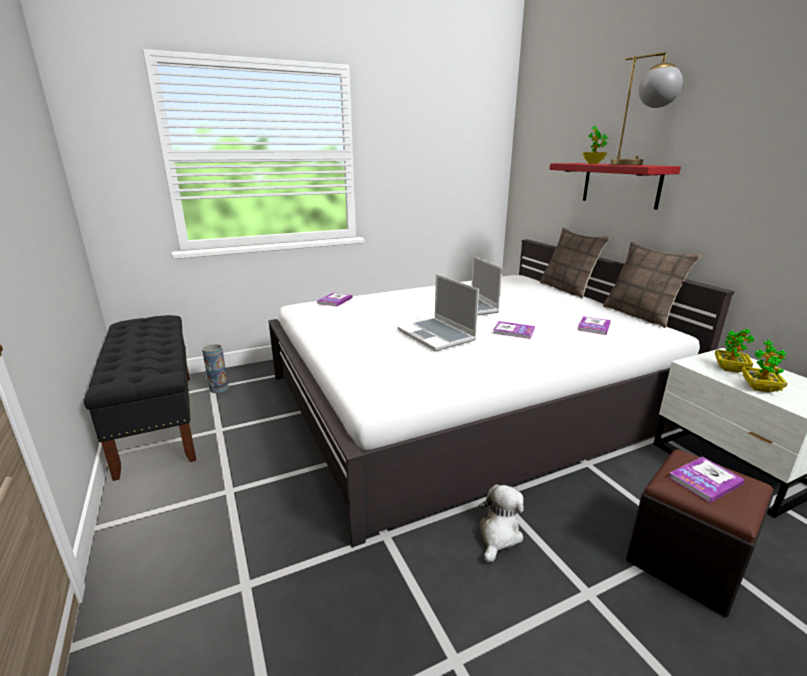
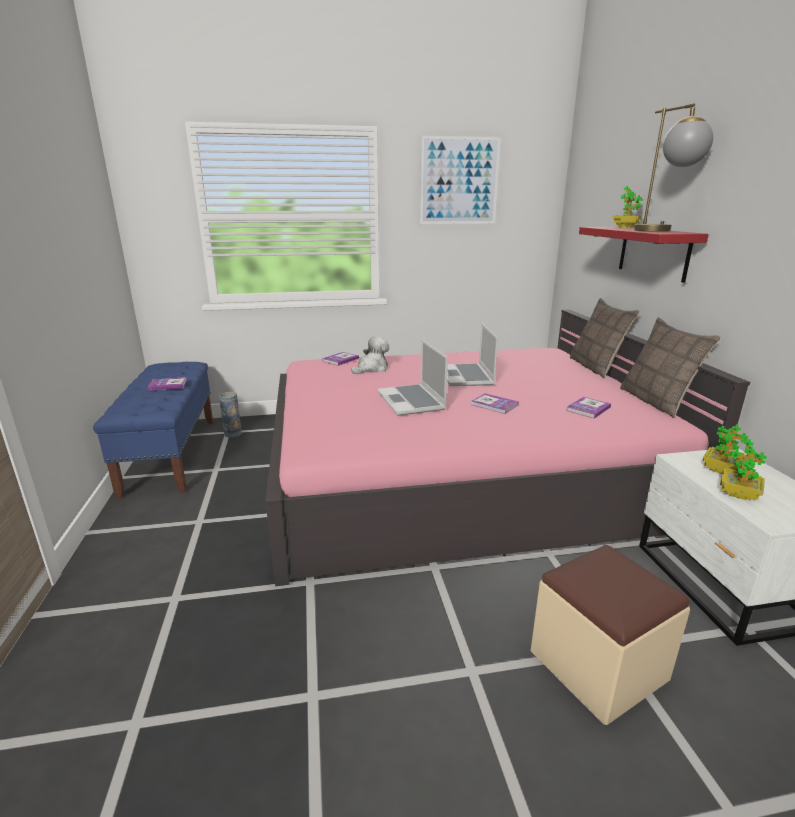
camera: 15 degrees right, 0 degrees up
black bench [84,315,196,481] -> blue bench [93,362,213,499]
white bed [268,239,735,548] -> pink bed [265,309,750,586]
plush toy [479,485,524,563] -> plush toy moved to [351,336,389,374]
black ottoman [626,449,774,617] -> beige ottoman [531,545,690,725]
book [668,457,745,503] -> book moved to [147,377,187,391]
none -> picture [420,136,501,224]

